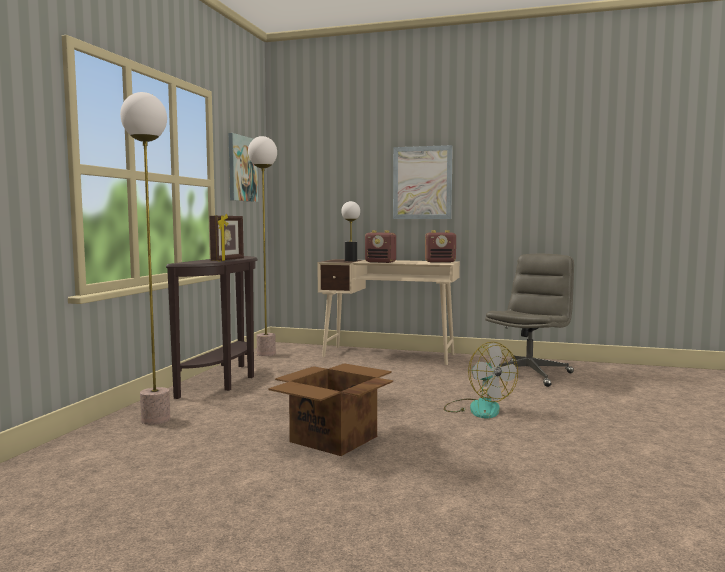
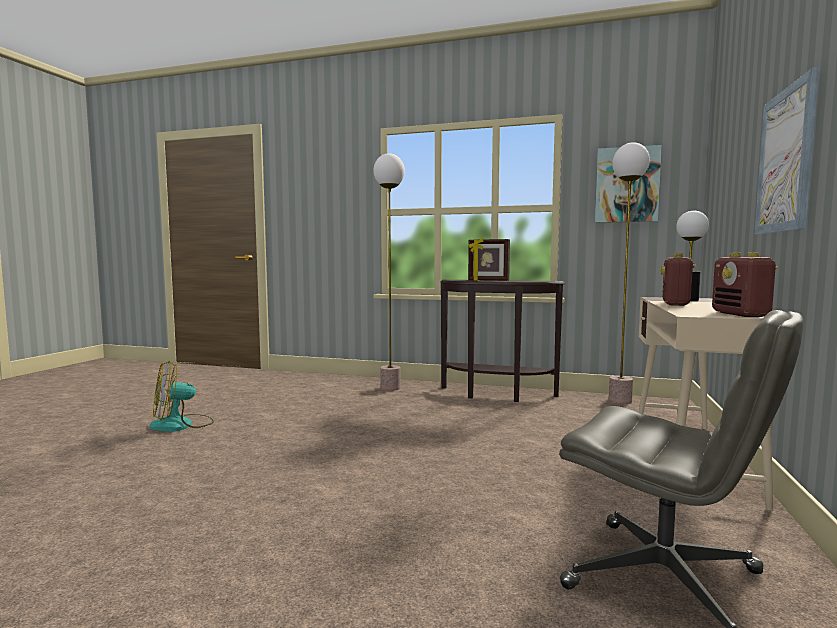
camera: 90 degrees right, 0 degrees up
cardboard box [269,363,393,456] -> none
fan [444,342,518,418] -> fan moved to [150,361,214,432]

